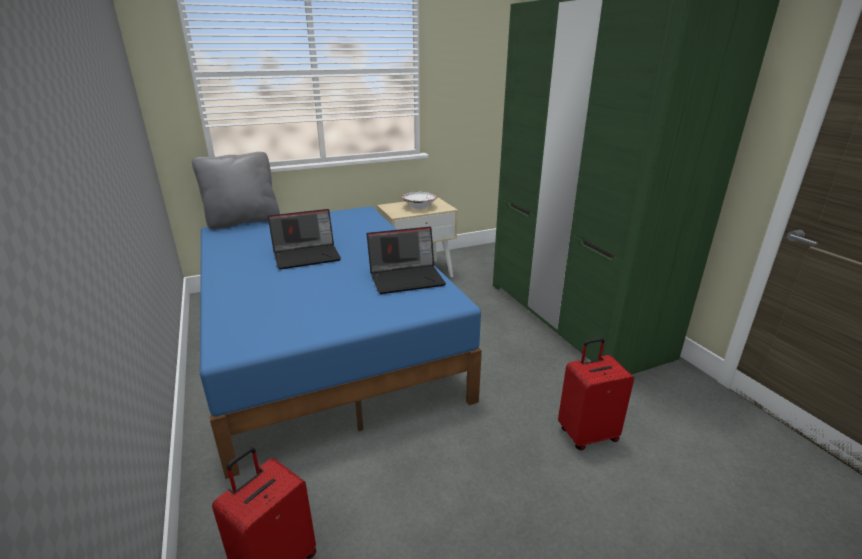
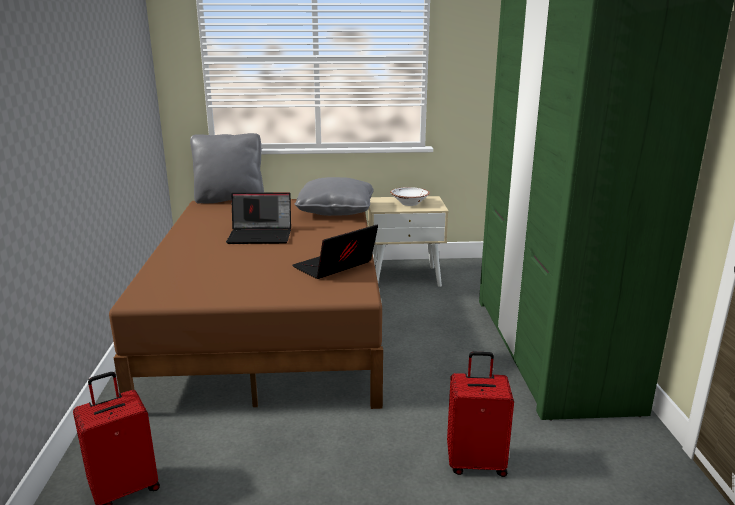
camera: 20 degrees right, 5 degrees down
blue bed [200,206,482,479] -> brown bed [109,199,383,409]
laptop [367,227,446,294] -> laptop turned 135 degrees clockwise [292,224,378,279]
none -> grey pillow [295,177,374,216]

